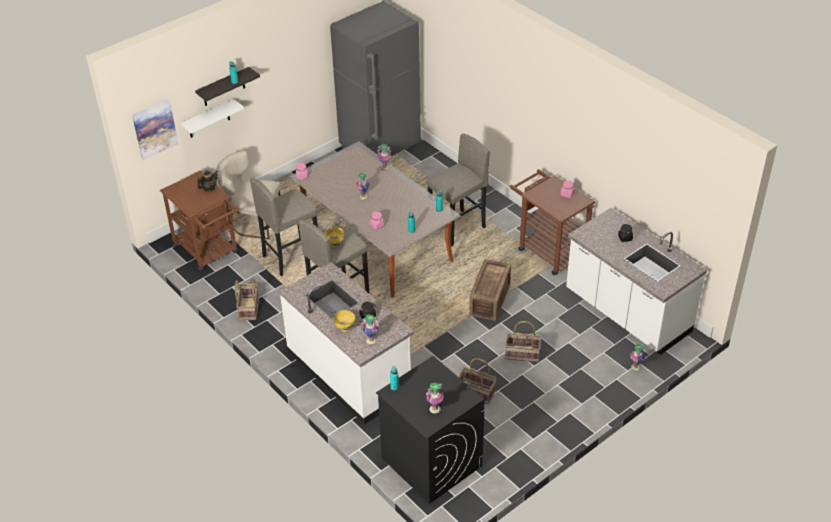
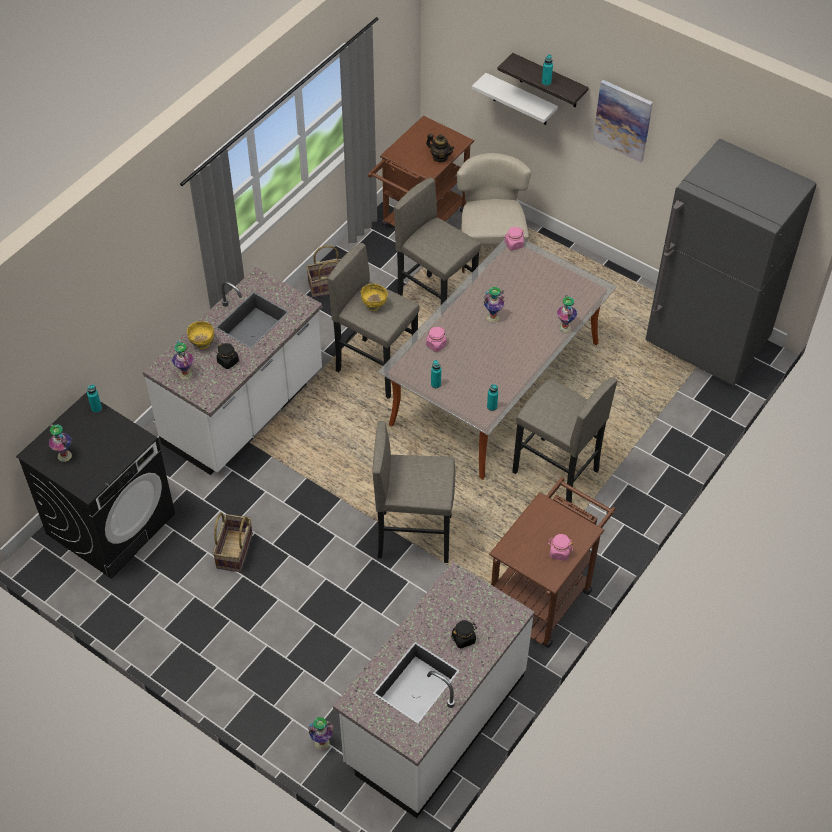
camera: 75 degrees right, 10 degrees up
picture [132,99,178,160] -> picture moved to [593,80,653,163]
crate [469,259,511,321] -> grey stool [372,421,455,563]
basket [505,321,541,362] -> none

